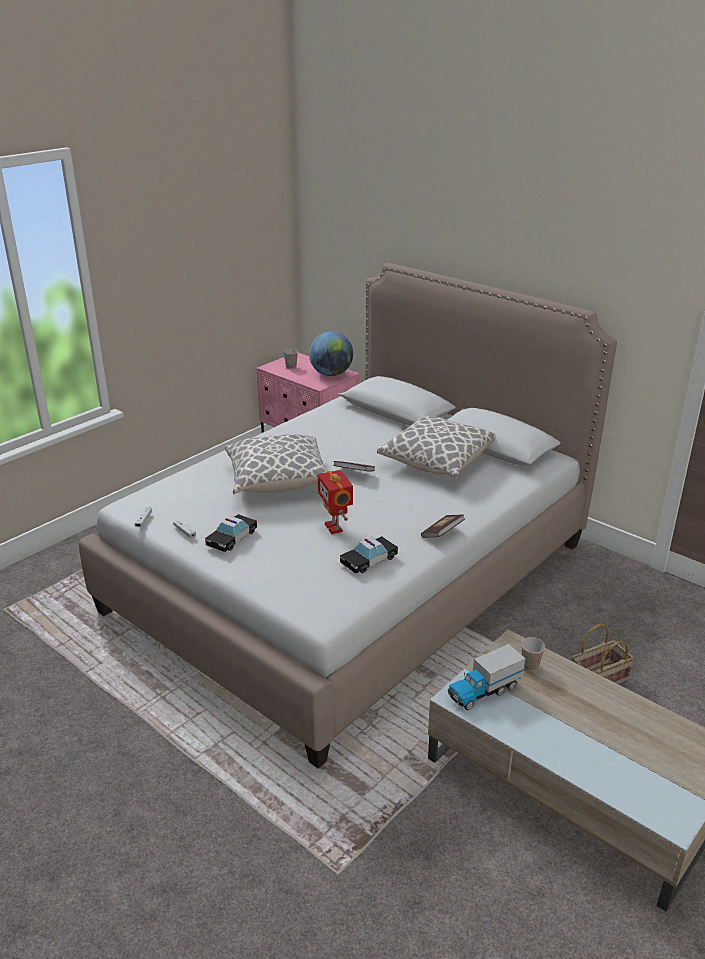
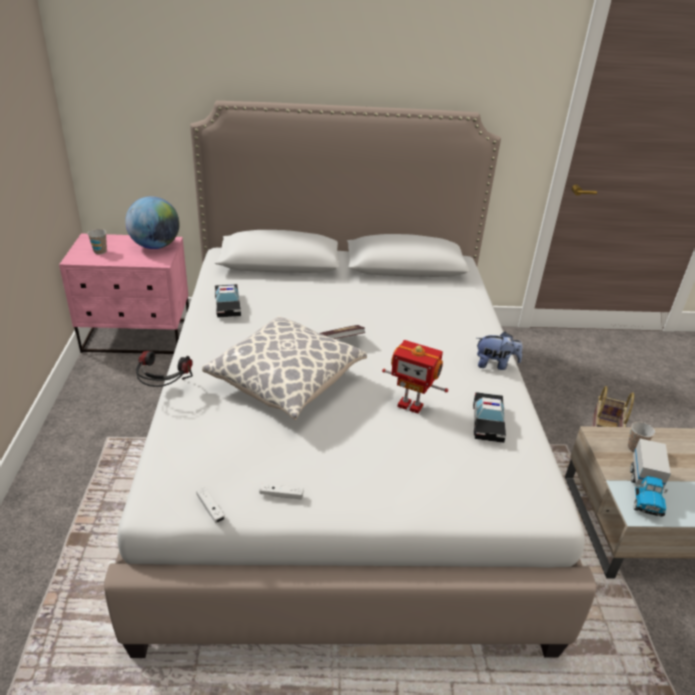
camera: 45 degrees left, 5 degrees up
toy car [205,514,257,552] -> toy car moved to [215,284,241,318]
pillow [377,416,496,478] -> none
book [421,514,465,538] -> plush toy [477,332,522,370]
none -> headphones [136,351,193,387]

